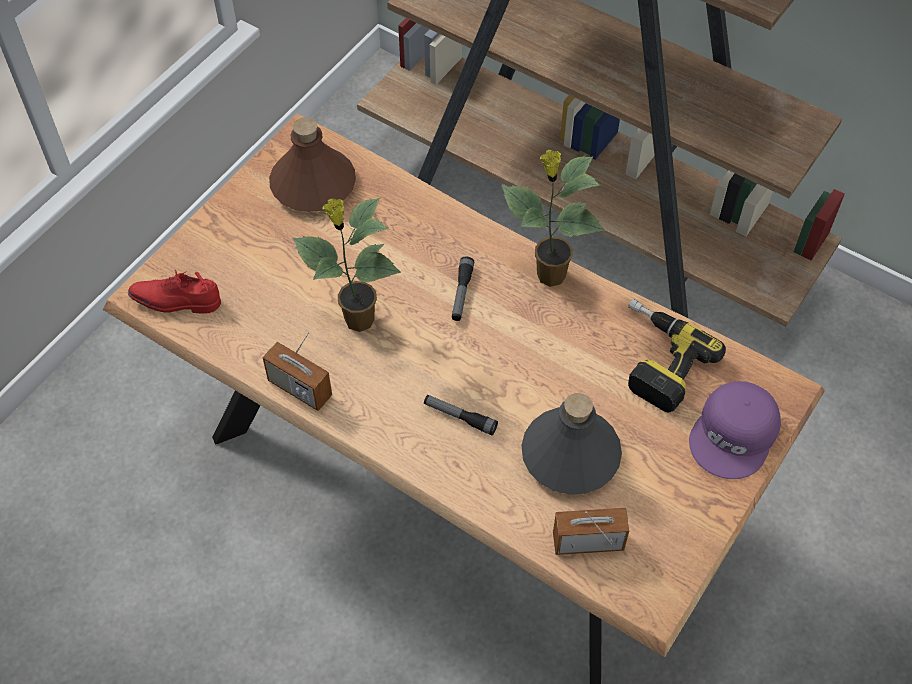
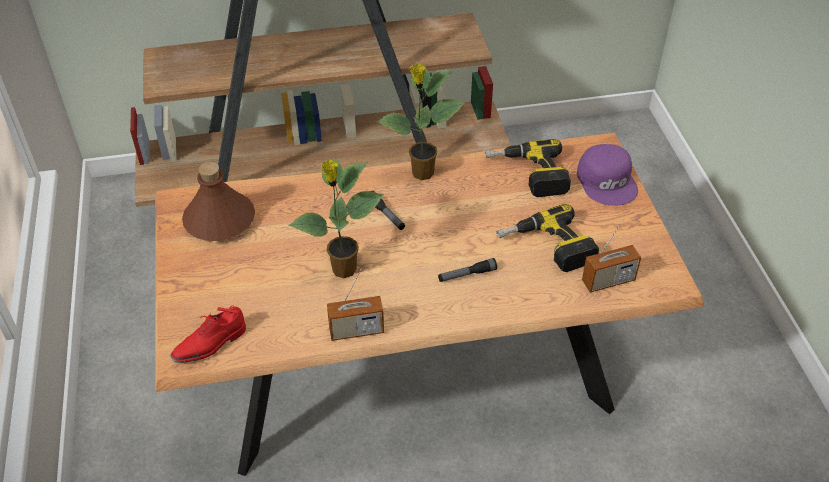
camera: 45 degrees left, 10 degrees down
grey bottle [521,393,622,495] -> power drill [496,204,599,272]
radio [553,508,629,555] -> radio turned 150 degrees counterclockwise [582,219,641,293]

